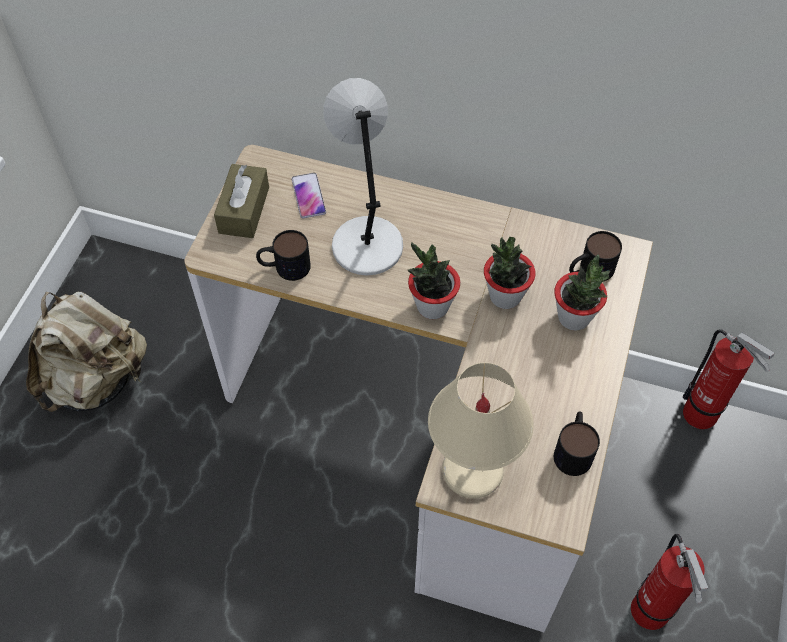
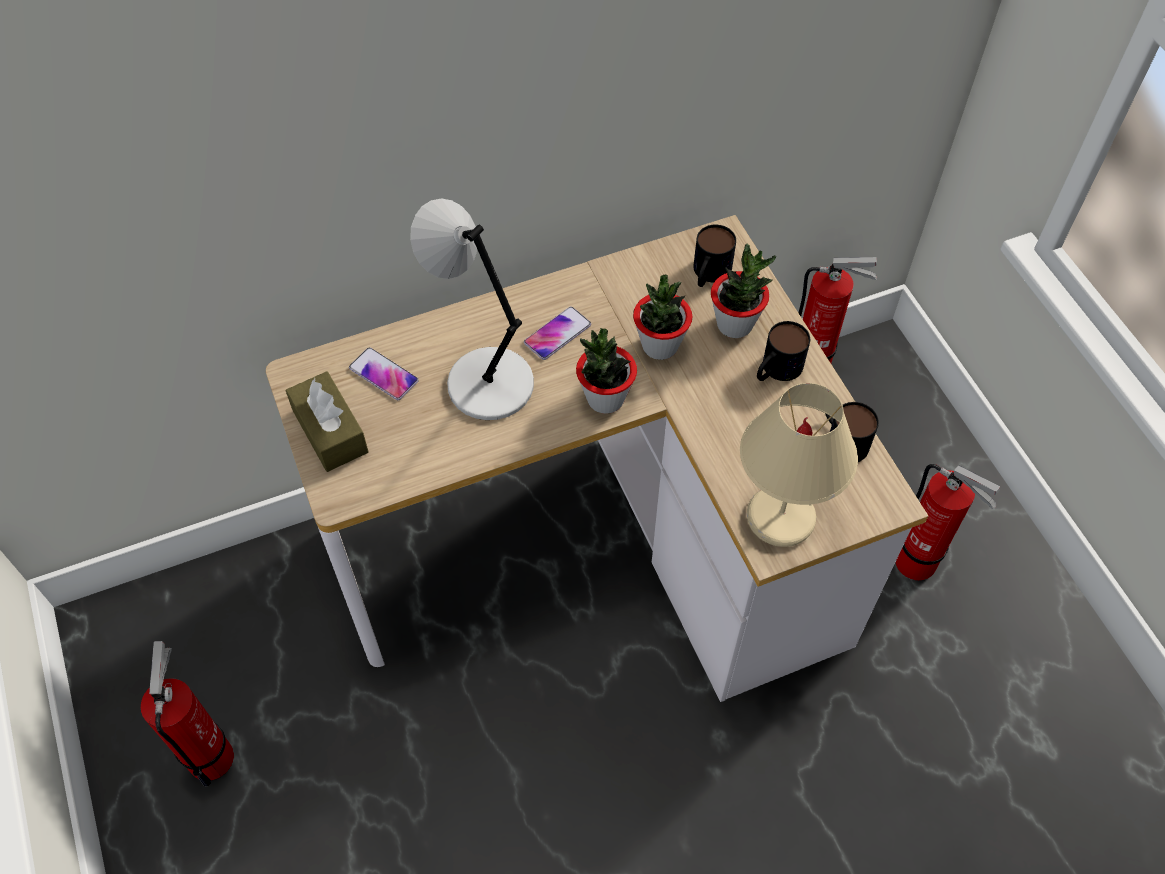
camera: 40 degrees left, 0 degrees up
beige backpack [26,292,147,412] -> fire extinguisher [141,641,234,786]
mug [256,230,311,281] -> mug moved to [757,321,810,381]
none -> phone [524,307,591,360]

